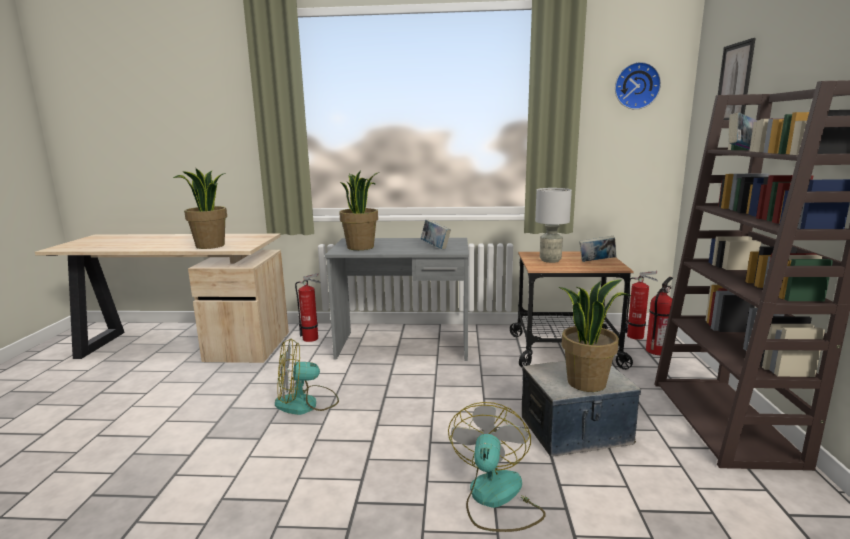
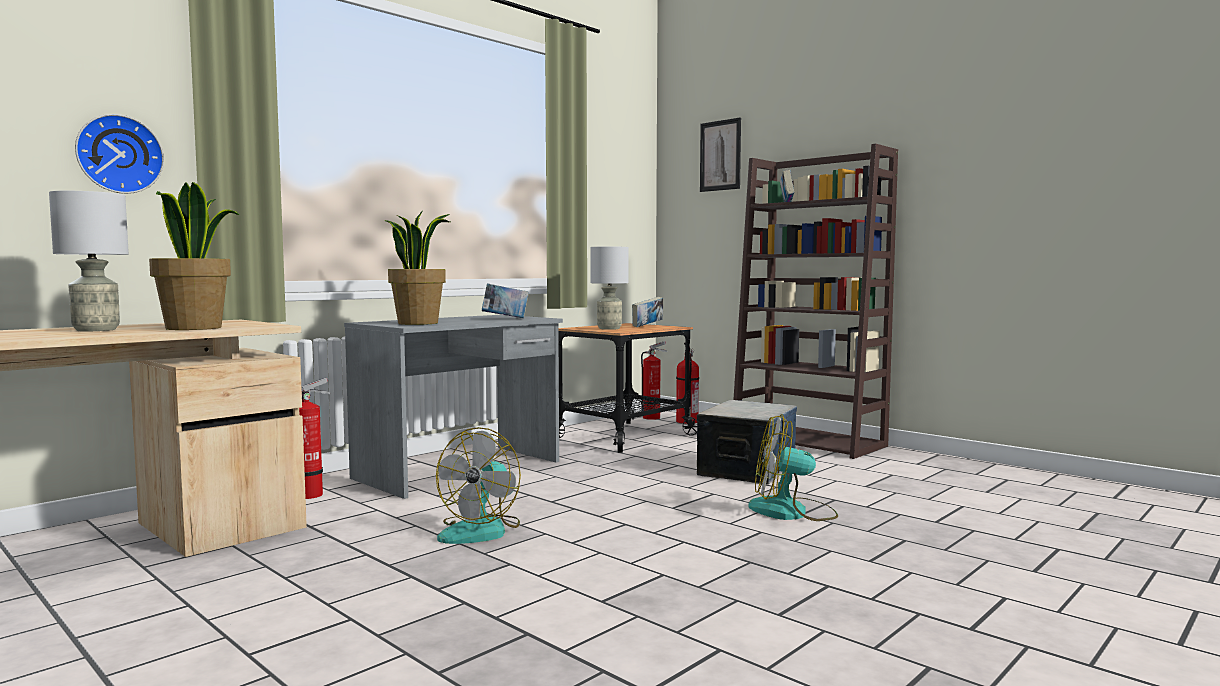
camera: 50 degrees left, 10 degrees down
fan [448,402,546,532] -> fan turned 45 degrees counterclockwise [748,414,838,521]
potted plant [559,279,632,392] -> none
wall clock [615,62,661,110] -> wall clock moved to [75,114,164,194]
none -> grey table lamp [49,191,129,331]

